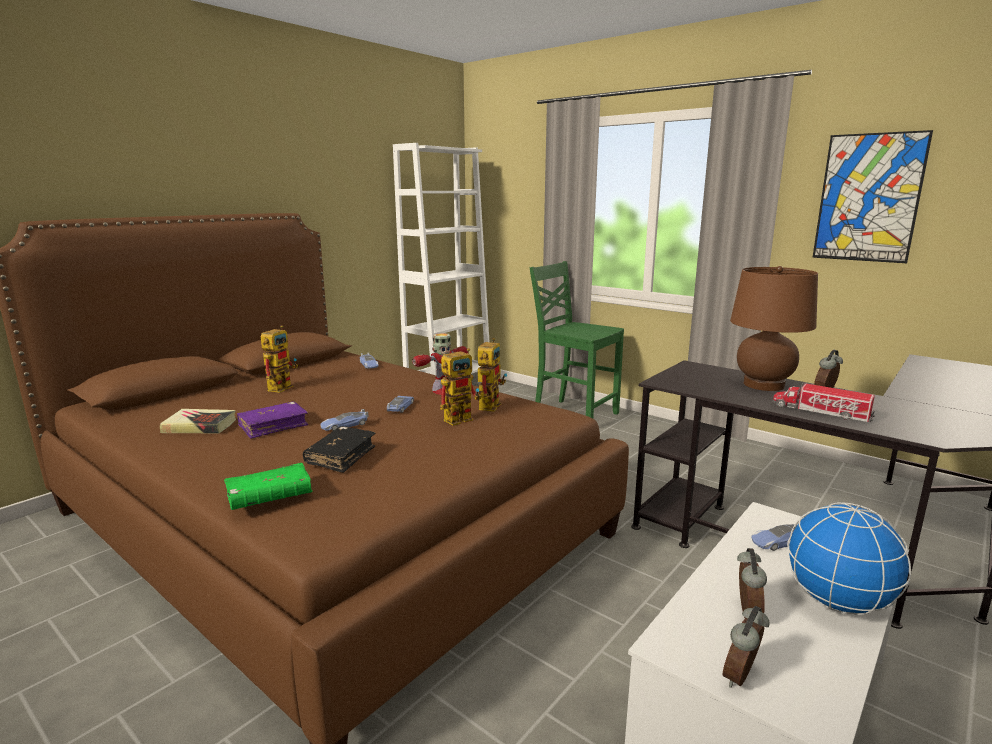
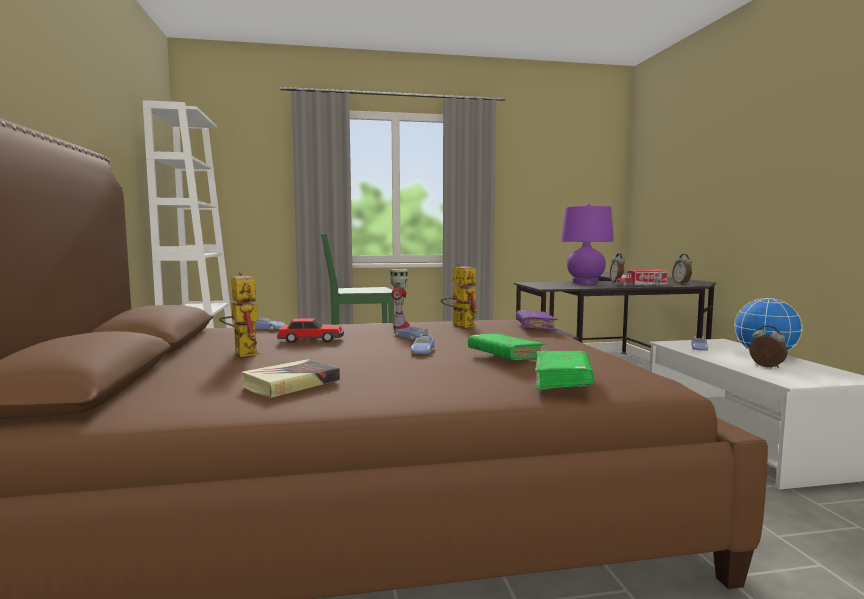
camera: 50 degrees left, 10 degrees down
purple book [237,401,308,439] -> purple book moved to [516,310,558,331]
black book [303,426,375,473] -> green book [468,334,545,360]
toy robot [440,348,481,426] -> none
alarm clock [723,606,769,688] -> alarm clock moved to [672,254,692,284]
brown table lamp [730,266,818,391] -> purple table lamp [561,204,614,284]
picture [812,130,933,263] -> none
none -> toy car [277,318,344,343]

